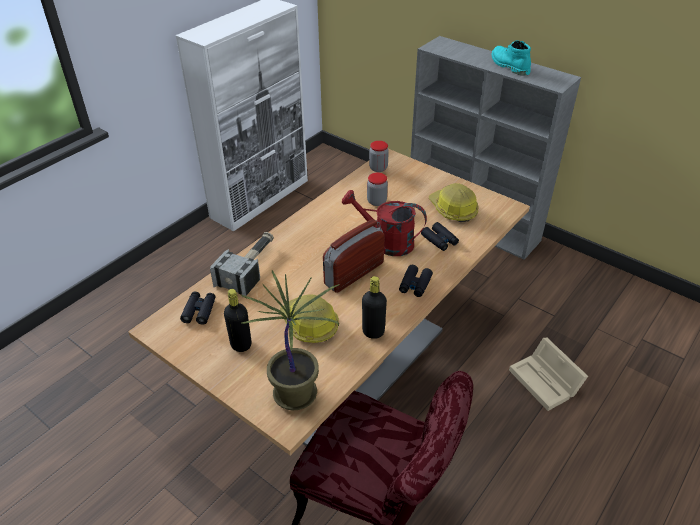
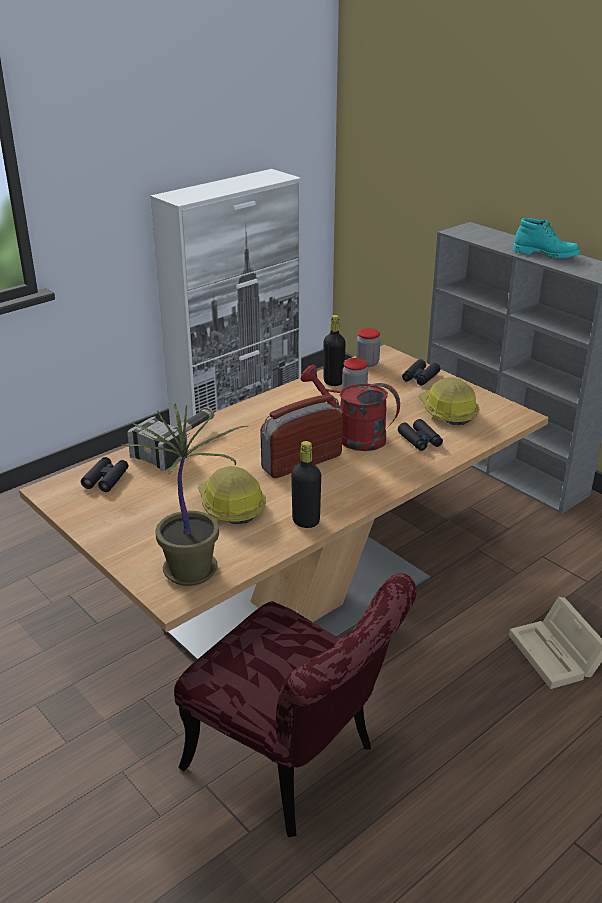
camera: 10 degrees right, 10 degrees down
black bottle [224,289,252,352] -> black bottle moved to [324,315,346,386]
black binoculars [399,265,433,297] -> black binoculars moved to [402,359,440,385]
turquoise boot [491,40,531,75] -> turquoise boot turned 135 degrees clockwise [513,218,580,258]

